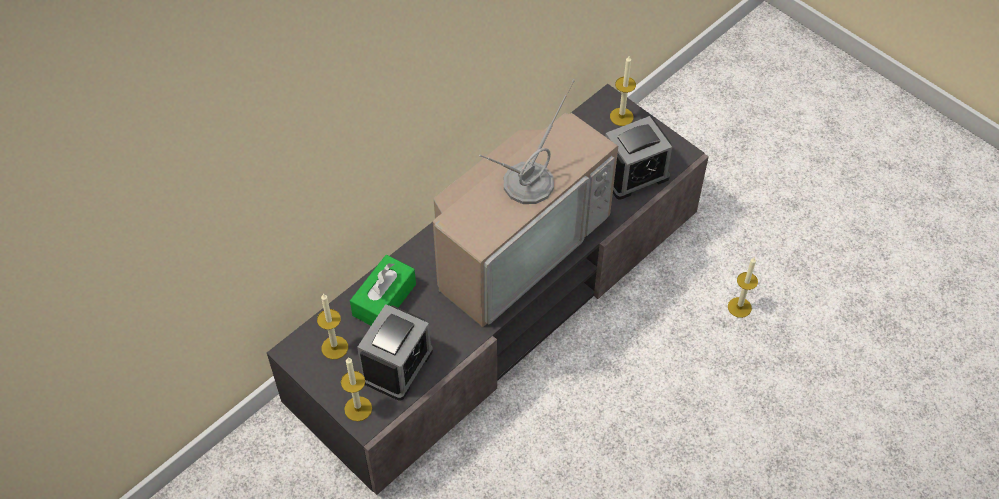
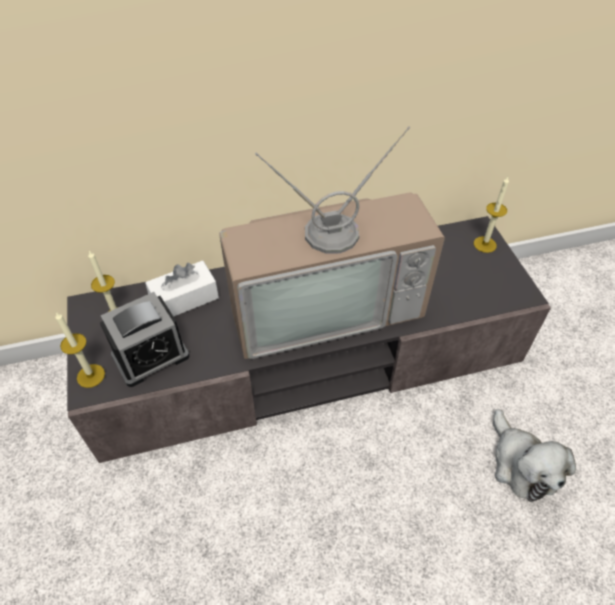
camera: 30 degrees right, 5 degrees down
green tissue box [350,255,416,326] -> white tissue box [145,261,219,316]
alarm clock [605,116,672,200] -> none
candle [728,257,758,318] -> plush toy [493,409,576,502]

